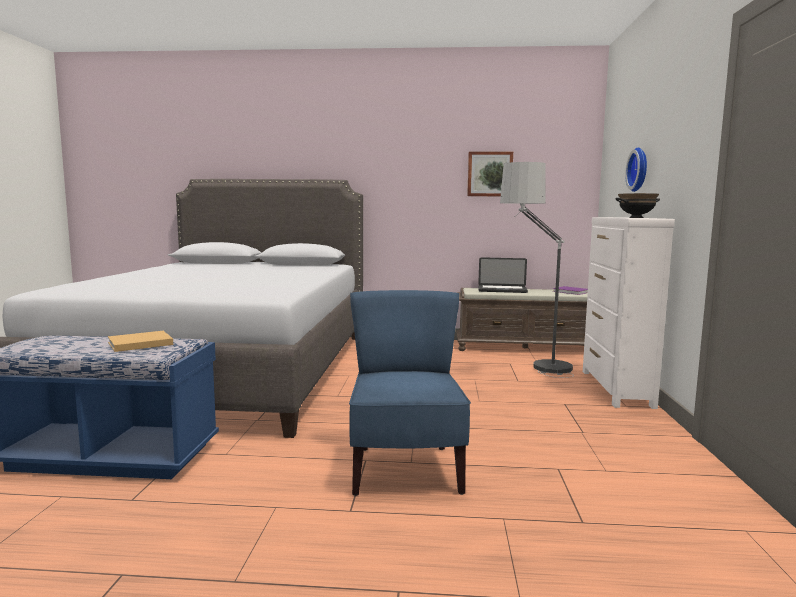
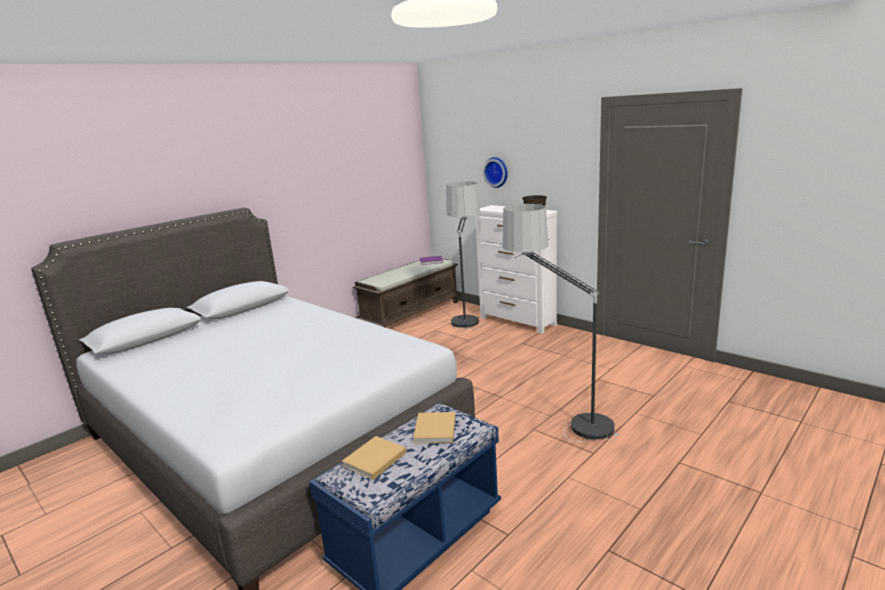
camera: 50 degrees left, 10 degrees up
blue chair [349,290,471,496] -> floor lamp [503,204,618,442]
picture [467,152,513,196] -> none
laptop [478,257,528,293] -> none
none -> beige book [342,436,407,480]

